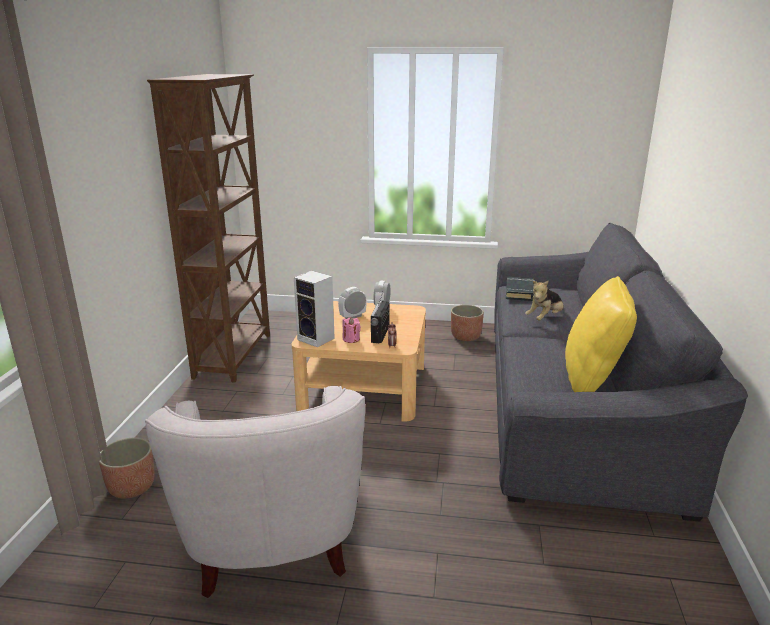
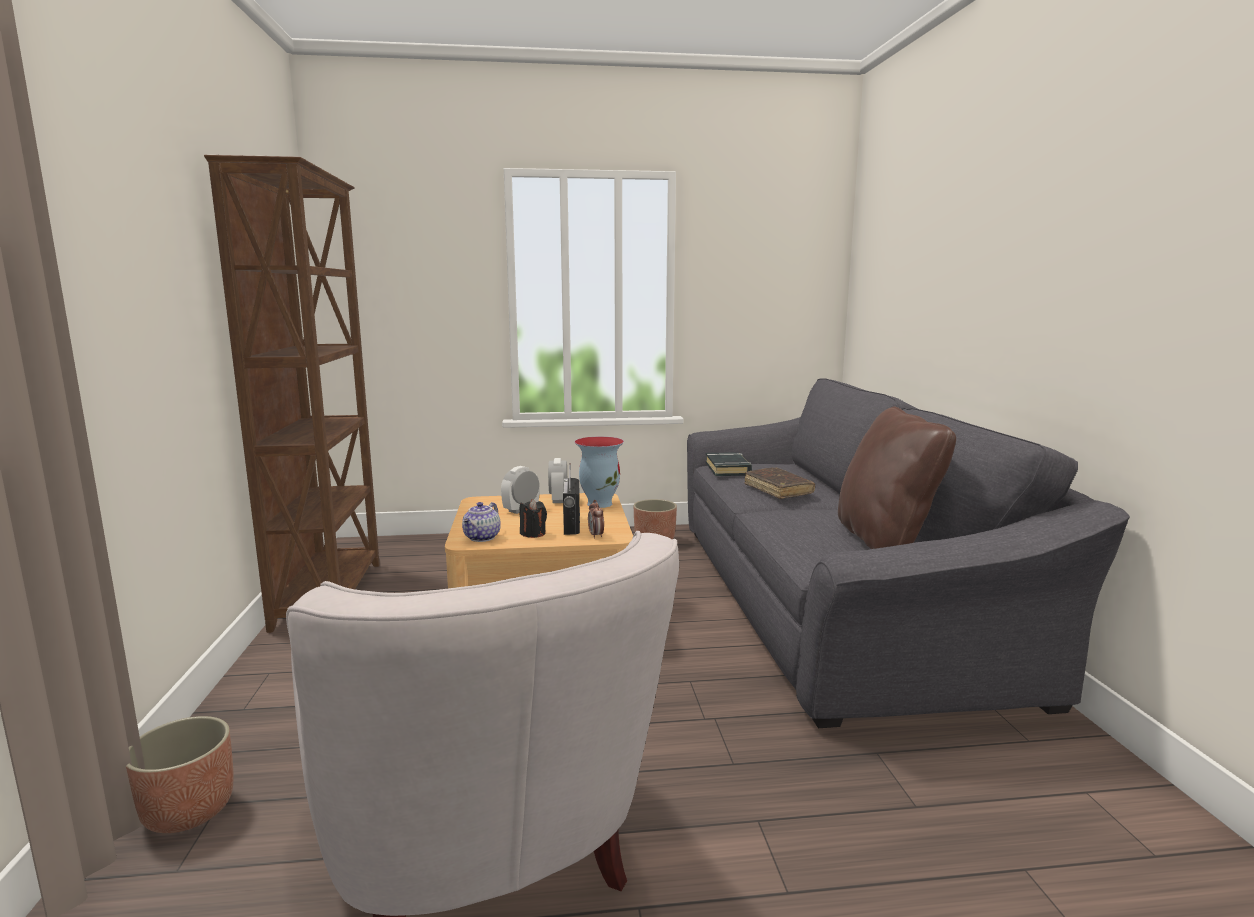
camera: 15 degrees left, 10 degrees down
speaker [294,271,335,347] -> teapot [462,502,501,542]
pink candle [342,317,361,343] -> black candle [520,499,547,538]
plush toy [525,281,564,321] -> brown book [744,467,815,499]
yellow pillow [565,276,637,392] -> brown pillow [838,406,956,549]
none -> vase [575,436,624,508]

